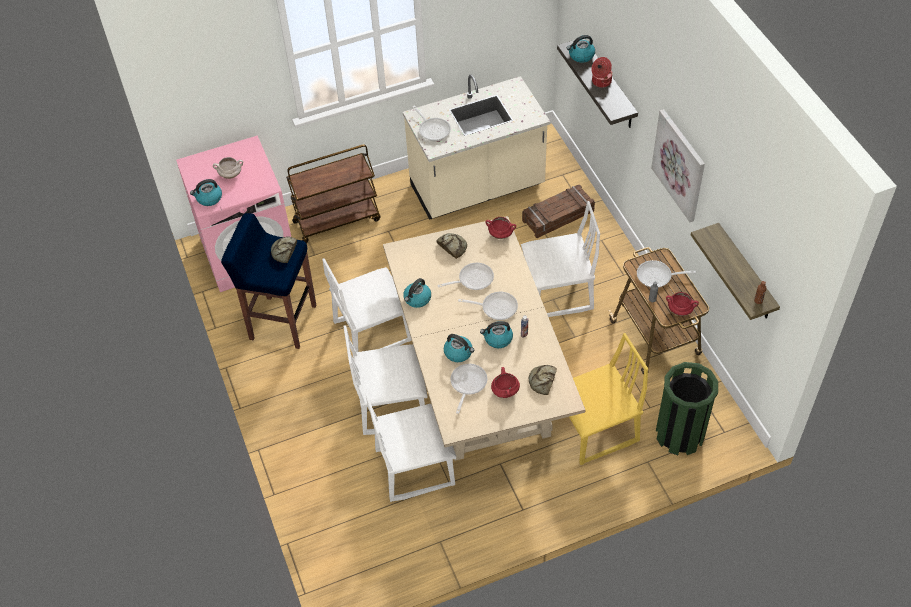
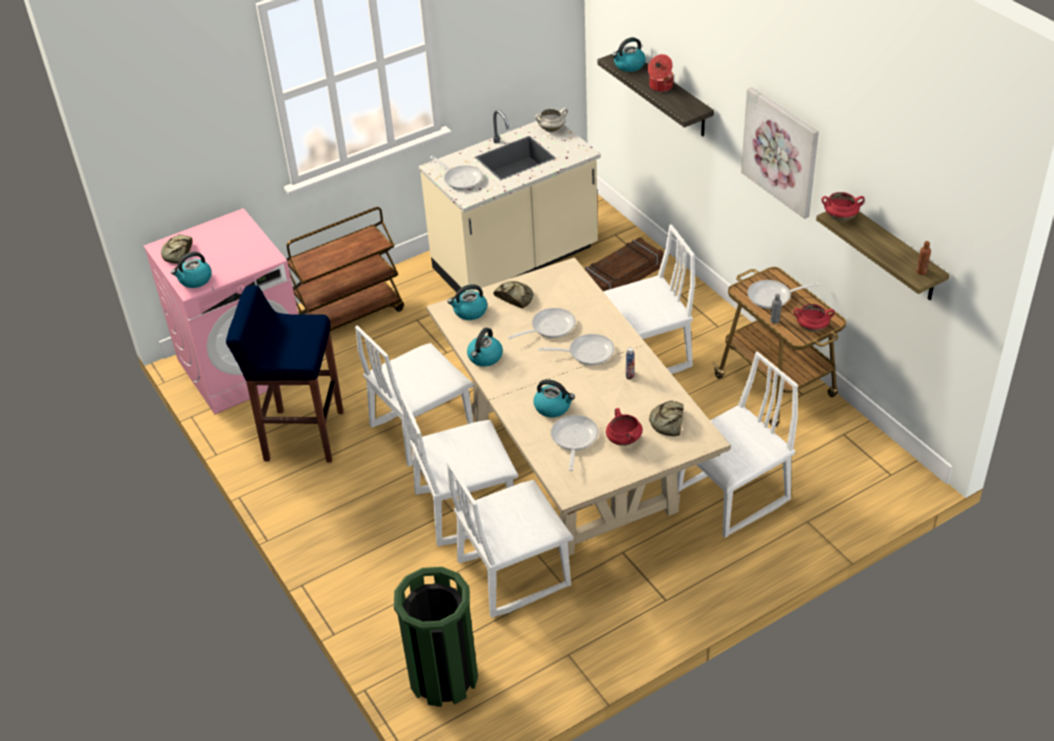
camera: 10 degrees left, 10 degrees down
white cooking pot [213,157,243,179] -> white cooking pot moved to [535,108,568,132]
bread [271,236,297,263] -> bread moved to [161,235,193,264]
kettle [480,321,513,348] -> kettle moved to [447,284,487,320]
red cooking pot [485,217,516,239] -> red cooking pot moved to [821,192,865,221]
yellow chair [569,333,648,465] -> white chair [677,351,798,538]
green trash can [656,362,718,455] -> green trash can moved to [394,567,478,707]

